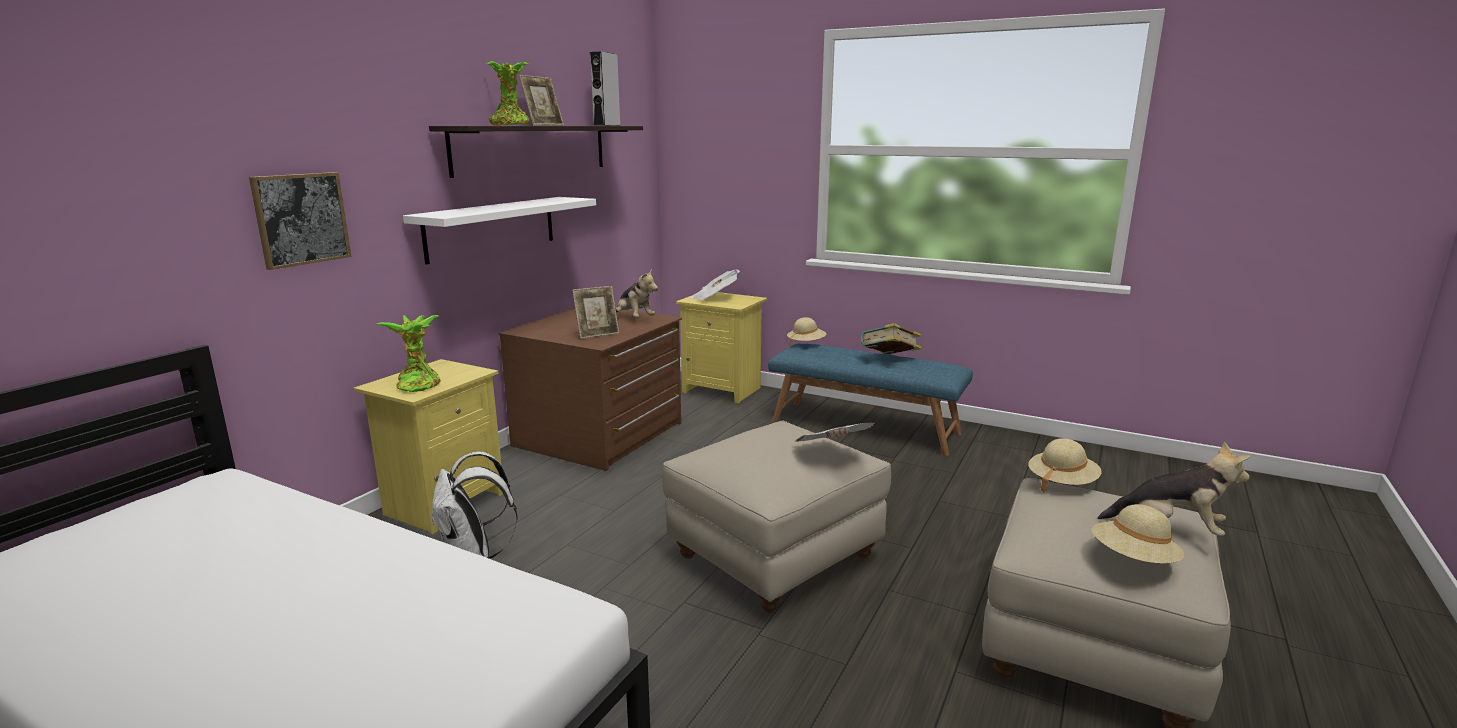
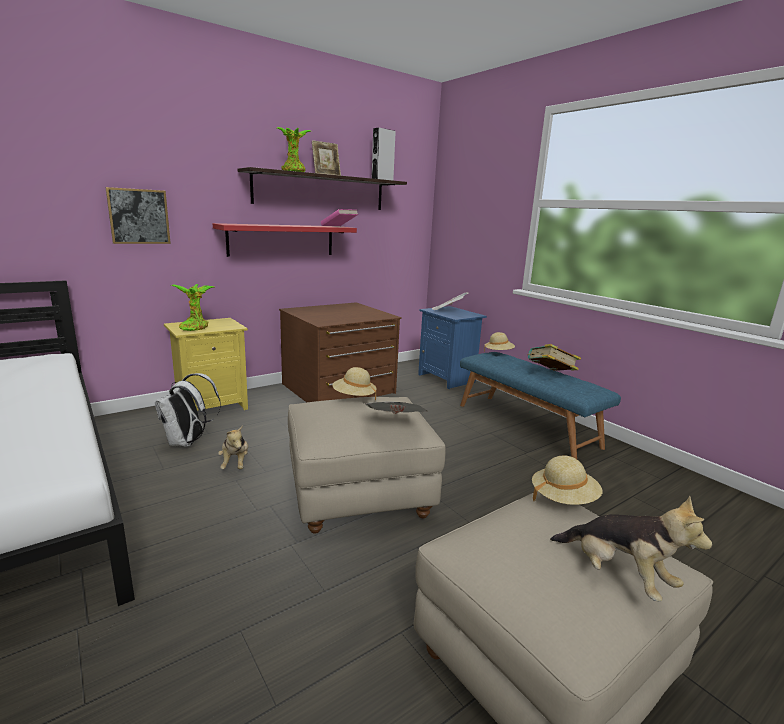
camera: 25 degrees right, 0 degrees up
white shelf [403,197,596,265] -> red shelf [213,223,357,257]
picture frame [572,286,619,339] -> none
plush toy [615,269,658,317] -> plush toy moved to [218,425,248,469]
yellow nightstand [676,292,767,403] -> blue nightstand [418,306,487,389]
beige hat [1092,504,1185,564] -> beige hat moved to [333,367,377,400]
none -> pink book [321,209,359,226]

